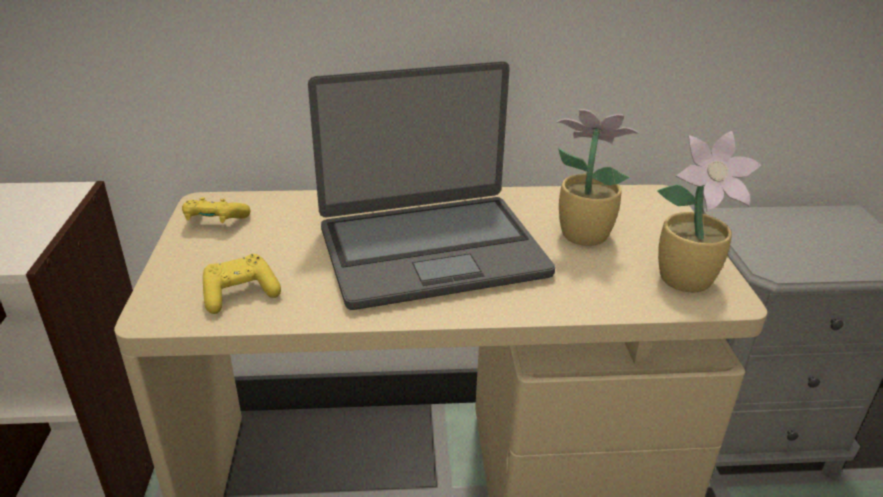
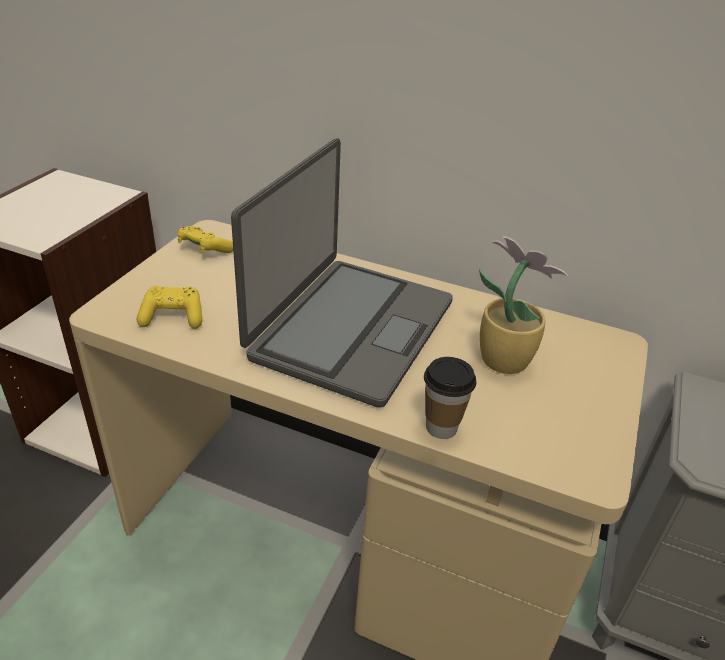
camera: 25 degrees right, 5 degrees up
laptop [308,61,555,310] -> laptop turned 75 degrees counterclockwise [231,138,453,408]
potted plant [657,131,761,292] -> none
none -> cup [424,357,476,439]

